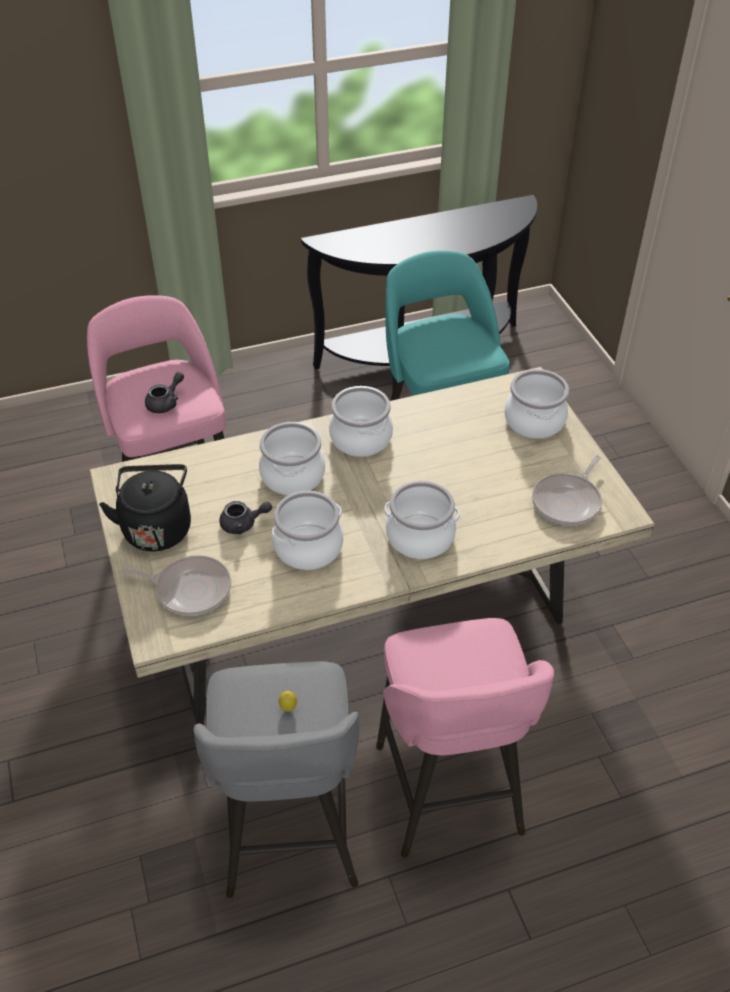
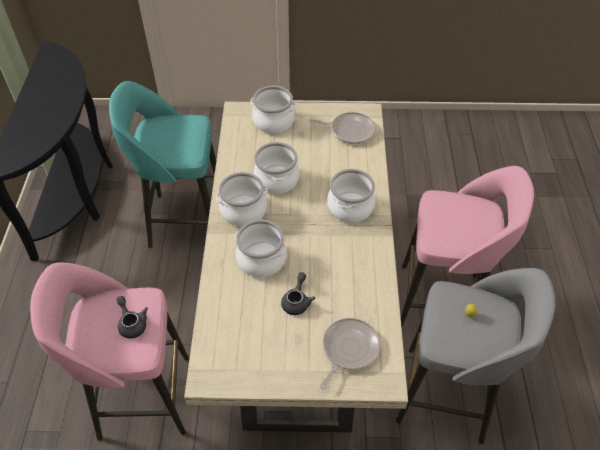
camera: 70 degrees left, 5 degrees up
black kettle [99,464,191,551] -> none
cooking pot [272,491,343,570] -> cooking pot moved to [253,142,300,194]
frying pan [532,455,602,526] -> frying pan turned 45 degrees counterclockwise [309,112,376,144]

